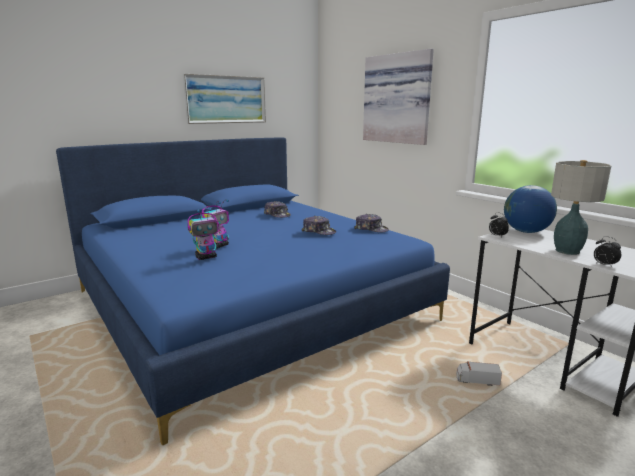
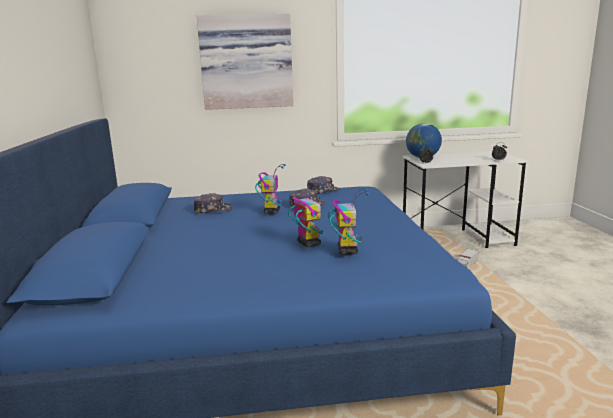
camera: 60 degrees left, 0 degrees up
picture [183,74,266,124] -> none
table lamp [551,160,612,255] -> none
none -> toy robot [255,164,286,214]

